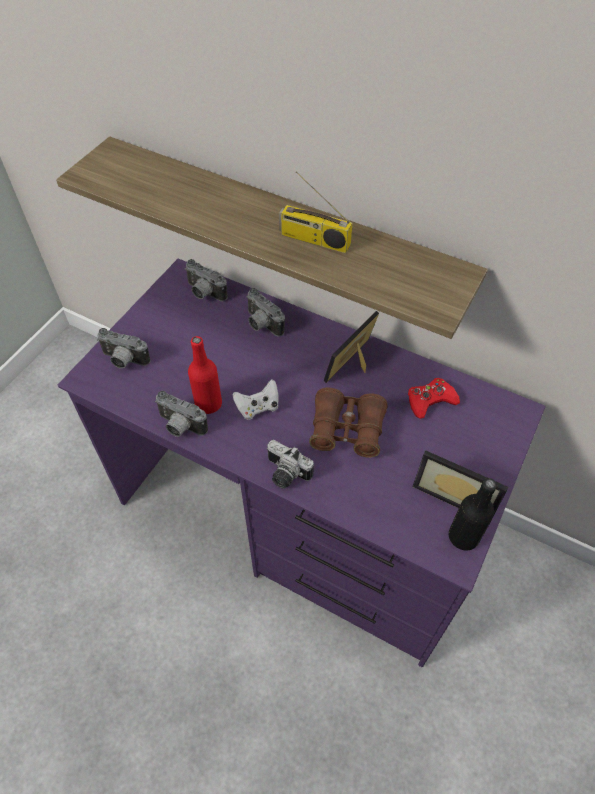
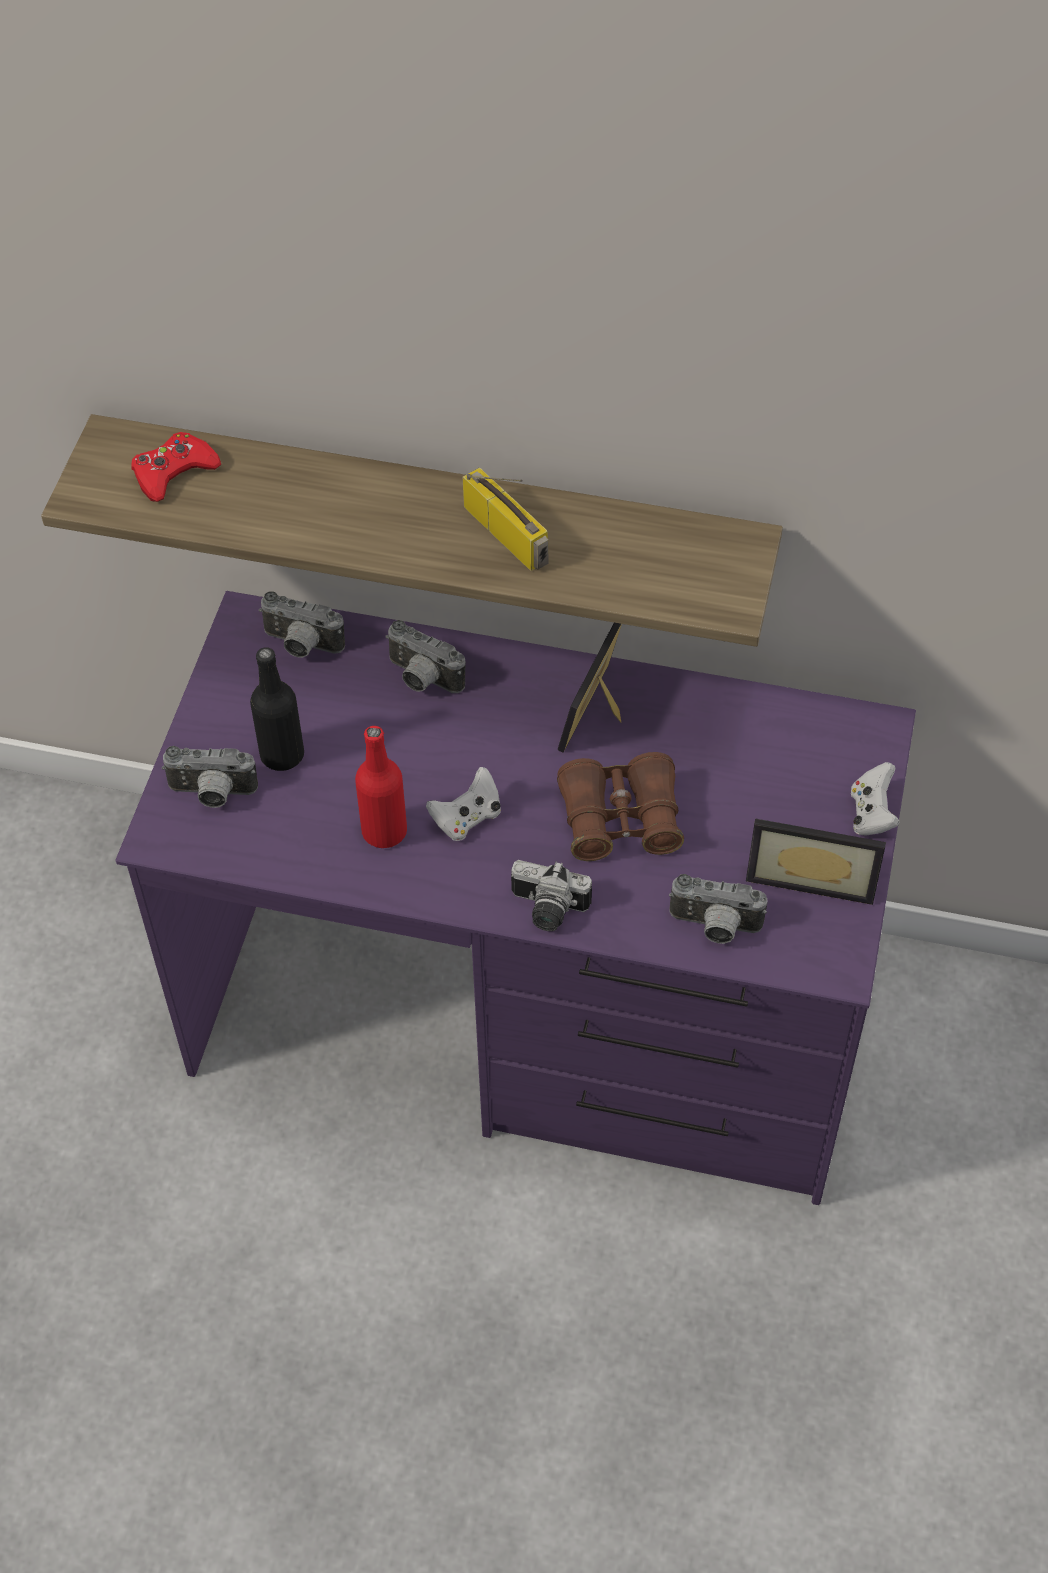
camera: 15 degrees left, 0 degrees up
camera [155,391,208,437] -> camera moved to [669,874,768,944]
radio [279,171,353,253] -> radio turned 135 degrees counterclockwise [463,467,548,571]
red game controller [408,378,460,419] -> red game controller moved to [131,432,221,502]
black bottle [449,478,497,550] -> black bottle moved to [250,647,304,771]
none -> white game controller [851,762,900,836]

